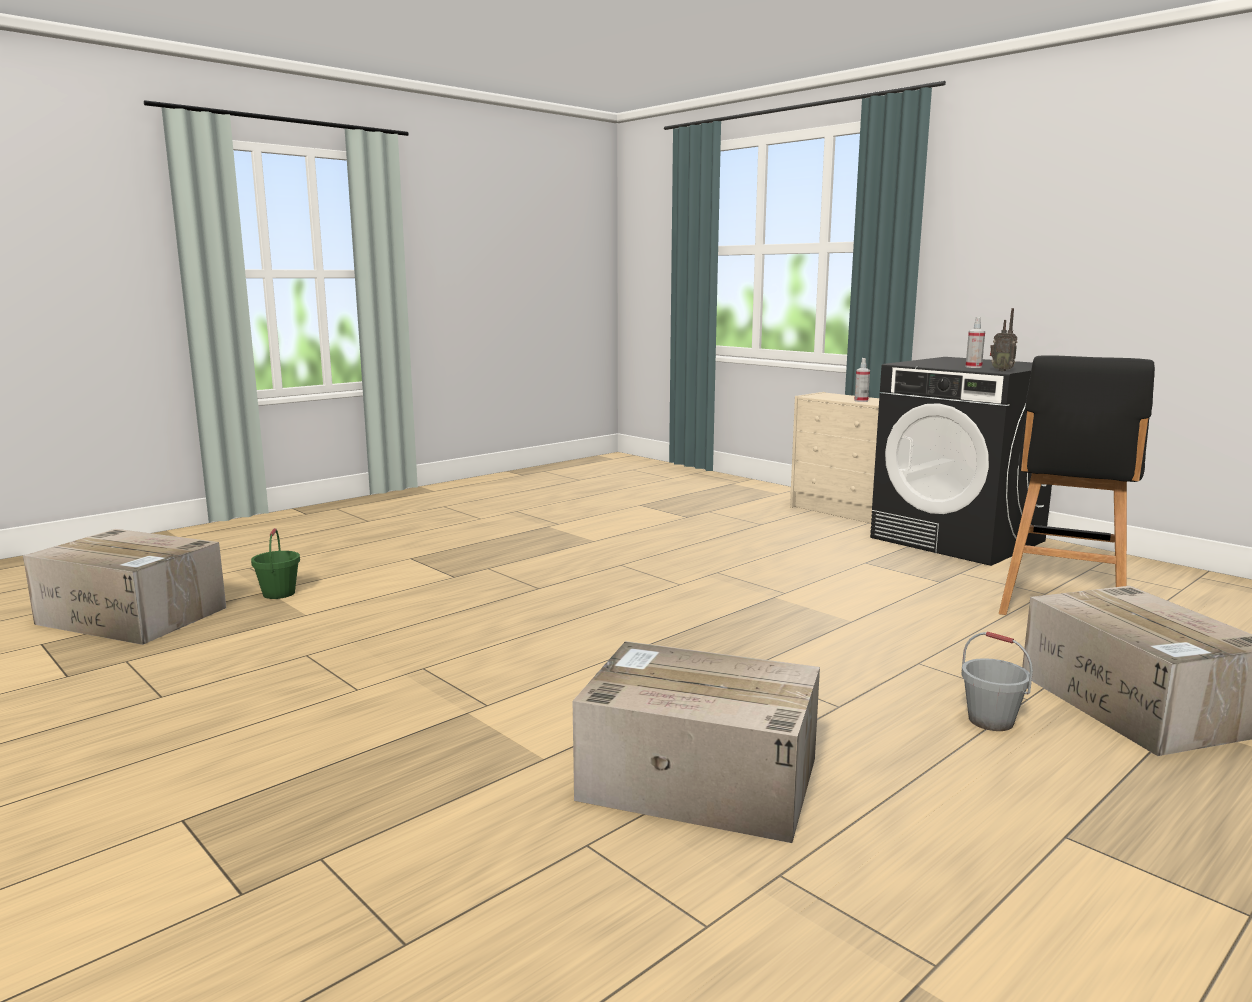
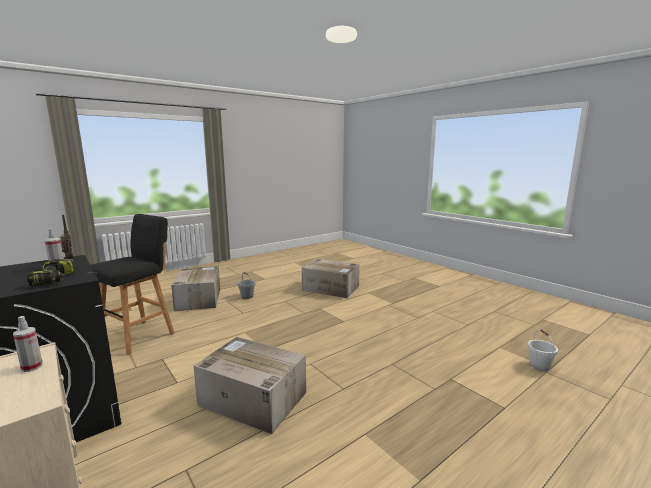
camera: 175 degrees left, 0 degrees up
cardboard box [23,529,226,645] -> cardboard box moved to [194,337,306,434]
green bucket [251,528,300,599] -> white bucket [528,329,558,371]
none -> power drill [27,259,76,286]

